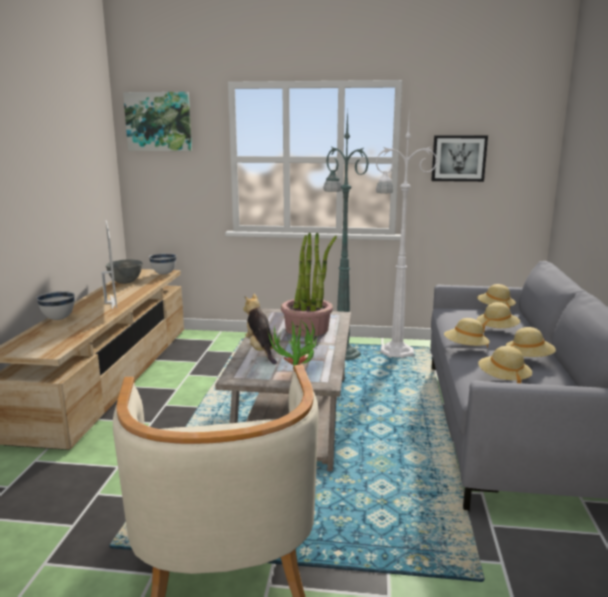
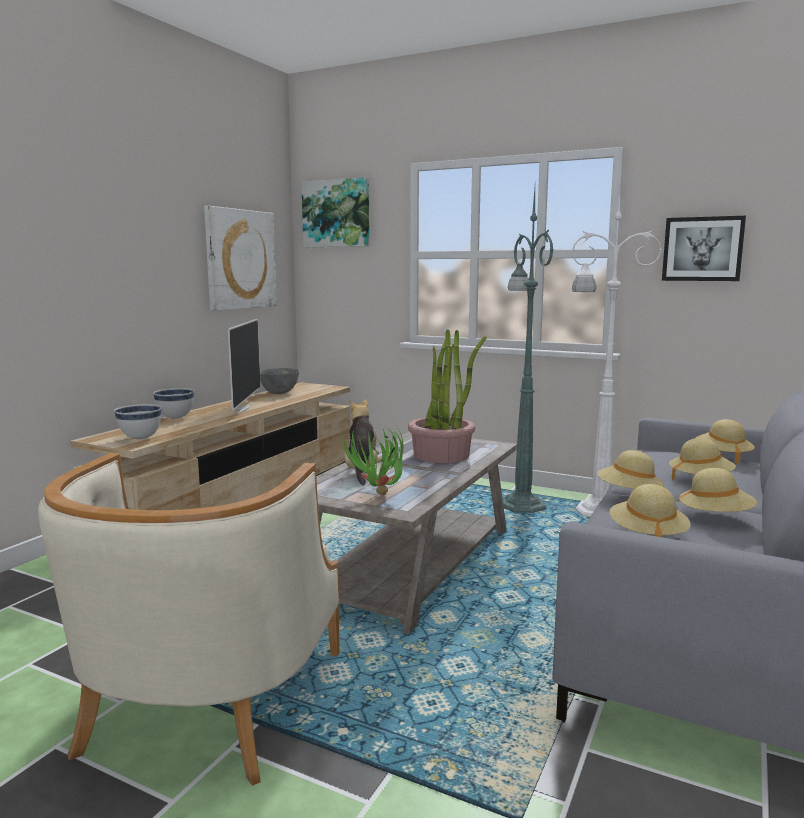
camera: 20 degrees right, 5 degrees down
white bowl [149,253,177,275] -> white bowl moved to [114,404,162,439]
none -> picture [204,206,277,311]

